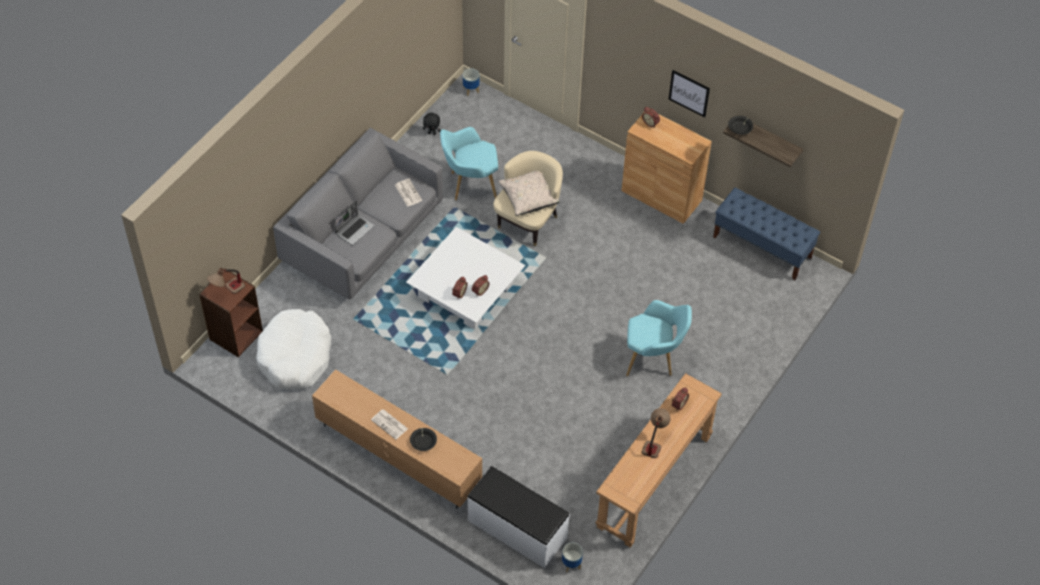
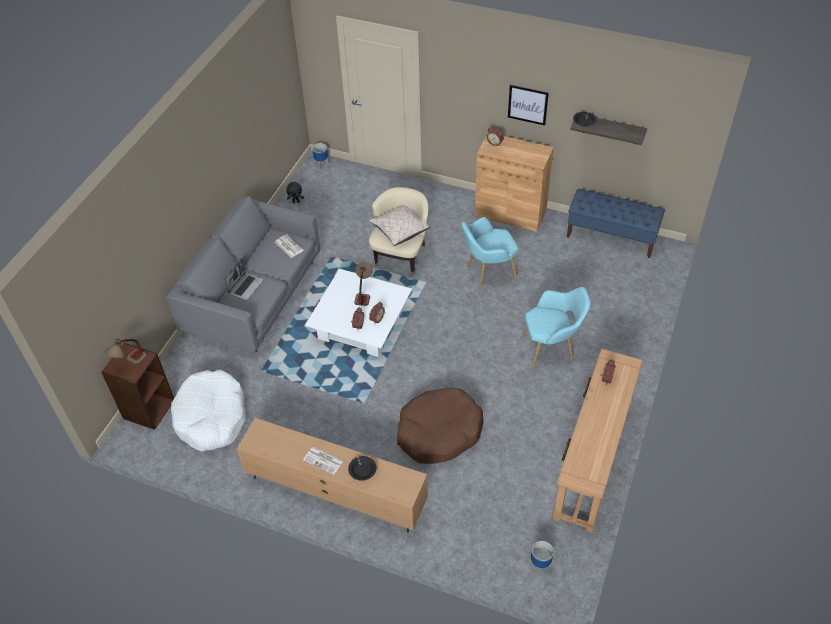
camera: 10 degrees left, 5 degrees down
turquoise armchair [440,127,498,200] -> turquoise armchair moved to [461,217,519,290]
white bench [467,466,570,568] -> none
table lamp [642,408,671,458] -> table lamp moved to [354,262,373,306]
none -> brown dog bed [397,388,484,464]

